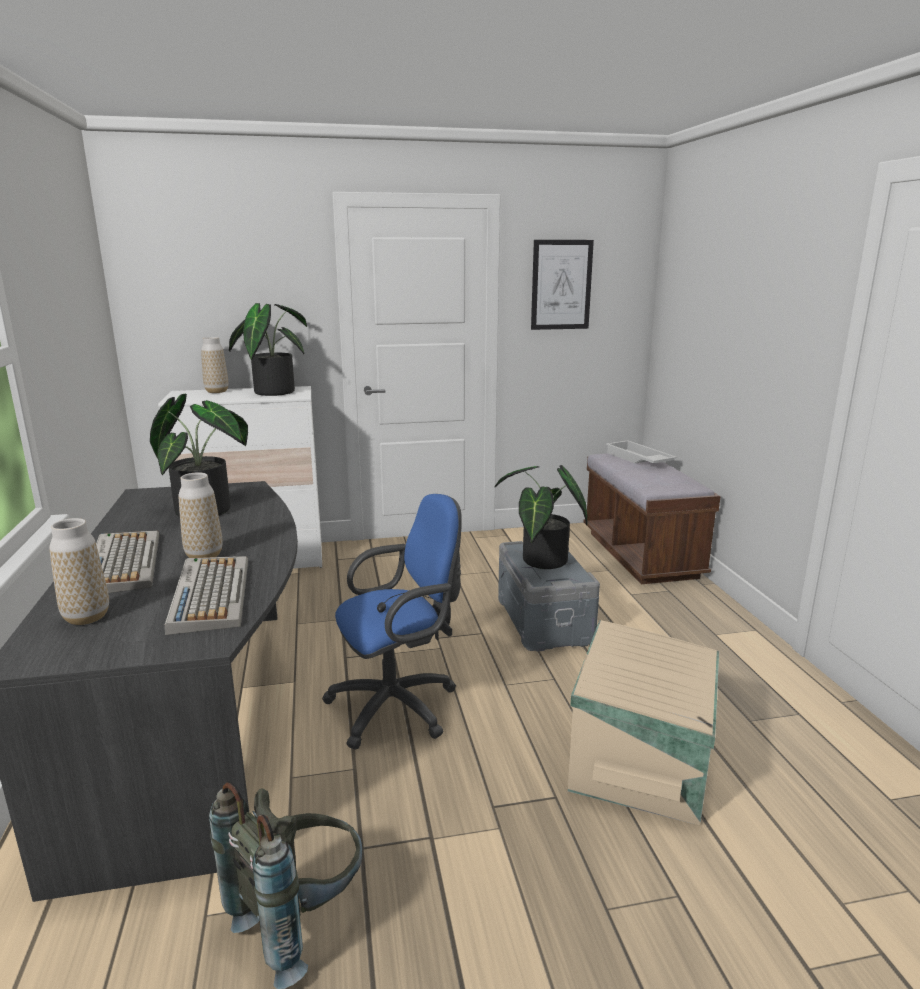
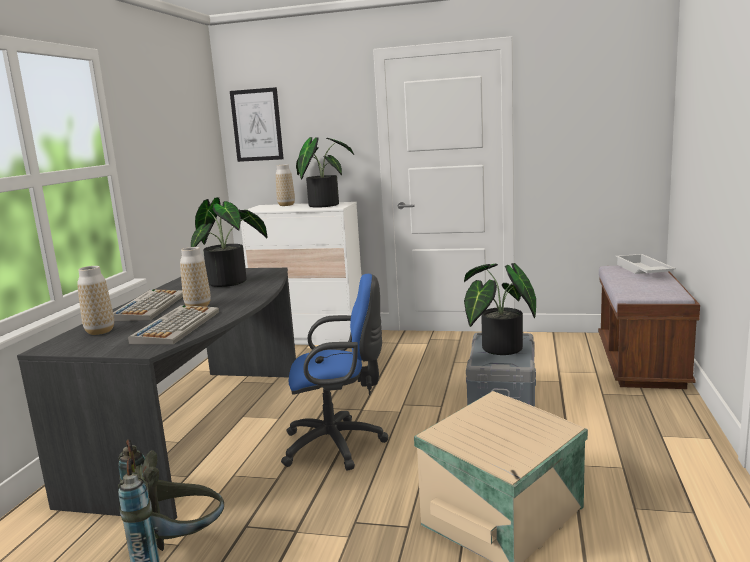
camera: 25 degrees right, 5 degrees down
picture [531,240,594,330] -> picture moved to [230,87,284,162]

